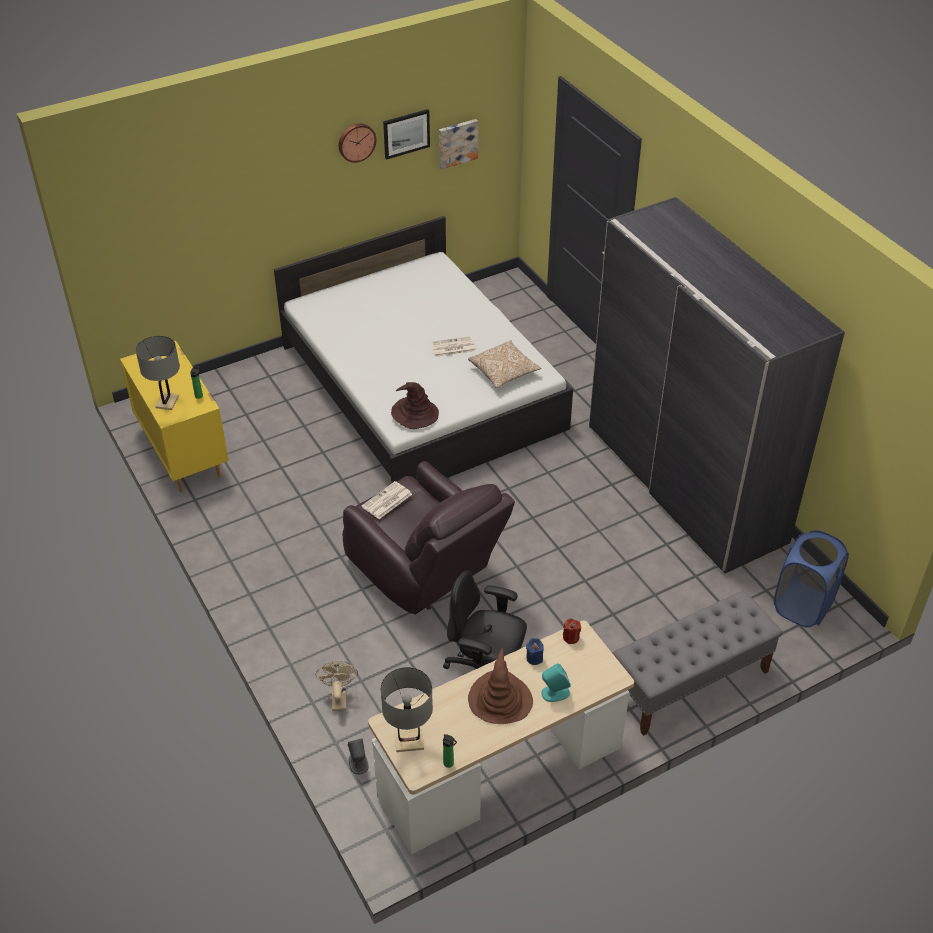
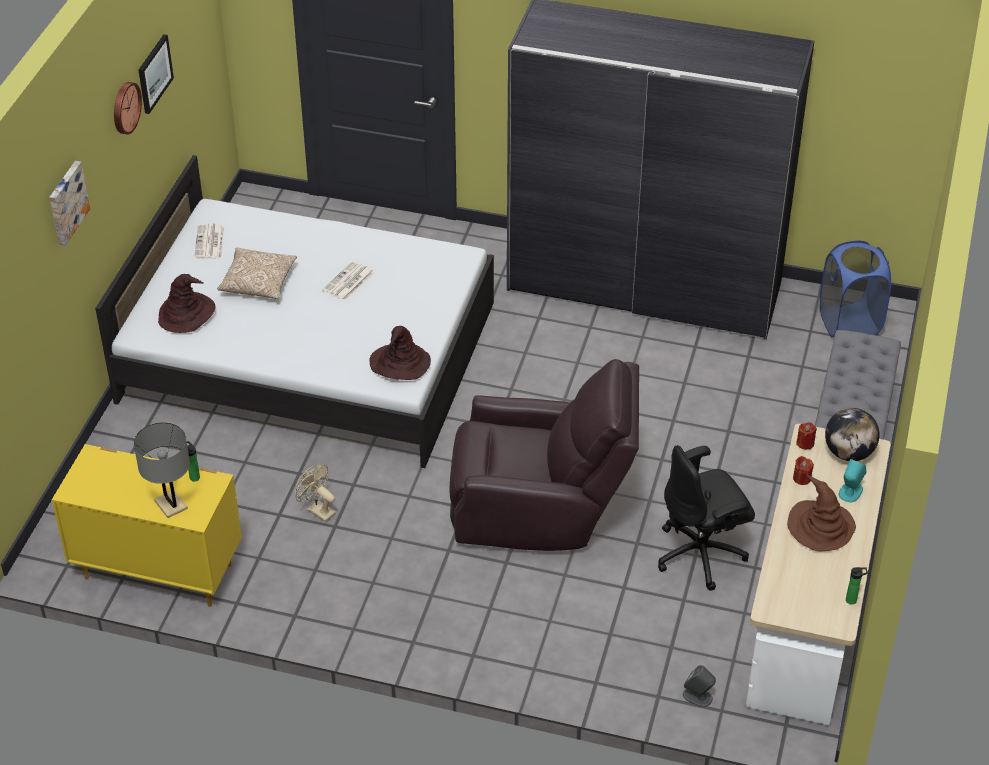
camera: 45 degrees left, 0 degrees up
beige fan [316,661,358,711] -> beige fan moved to [295,465,336,522]
newspaper [362,481,412,519] -> newspaper moved to [194,223,224,259]
grey table lamp [381,667,433,752] -> none
picture [439,119,478,169] -> picture moved to [50,161,90,245]
pillow [468,340,541,388] -> pillow moved to [217,248,297,299]
blue candle [526,638,544,665] -> red candle [793,456,814,485]
none -> brown hat [158,274,215,333]
none -> globe [825,408,880,461]

